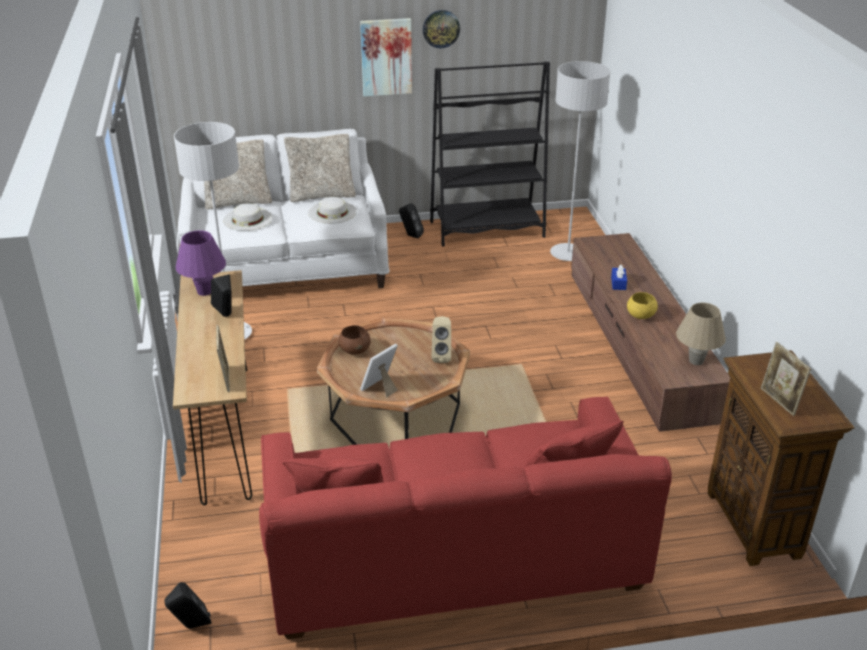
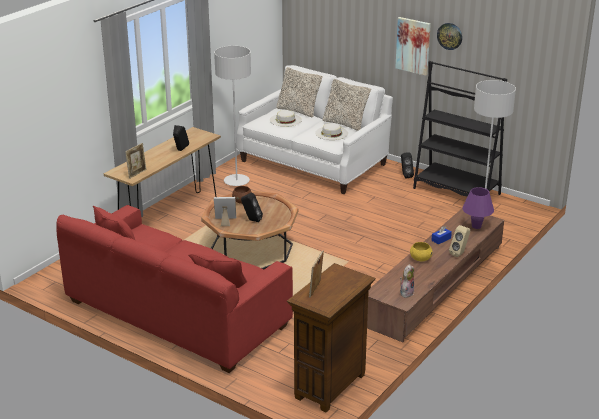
camera: 45 degrees right, 5 degrees down
black speaker [165,582,211,629] -> black speaker moved to [241,193,263,222]
purple table lamp [176,230,226,296] -> purple table lamp moved to [462,187,494,229]
beige speaker [431,316,451,363] -> beige speaker moved to [449,225,470,257]
beige table lamp [676,302,726,365] -> plush toy [400,264,414,298]

